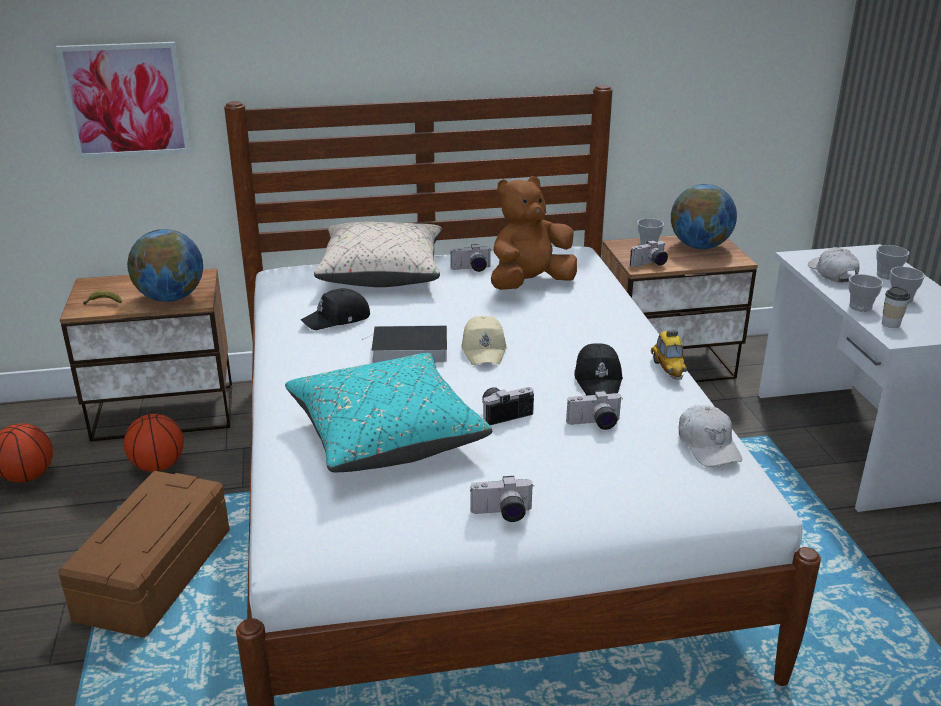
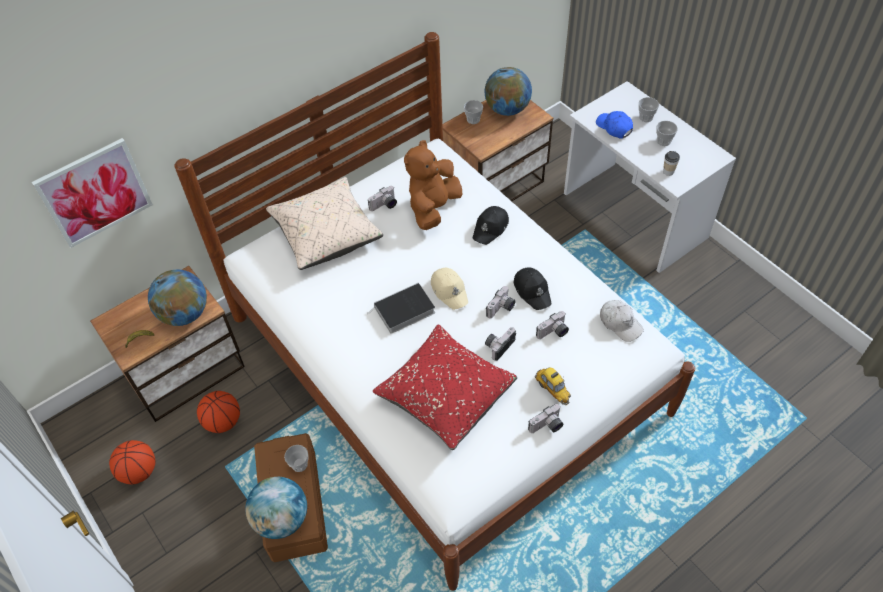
camera: 25 degrees left, 25 degrees up
turquoise pillow [285,353,492,472] -> red pillow [373,324,517,450]
black cap [301,288,370,330] -> black cap moved to [473,206,509,245]
camera [630,240,668,267] -> camera moved to [486,286,516,318]
toy car [651,330,687,380] -> toy car moved to [535,367,571,405]
white cap [808,247,859,283] -> blue cap [596,111,633,139]
cup [848,274,883,312] -> cup moved to [284,445,308,472]
none -> globe [245,477,307,539]

